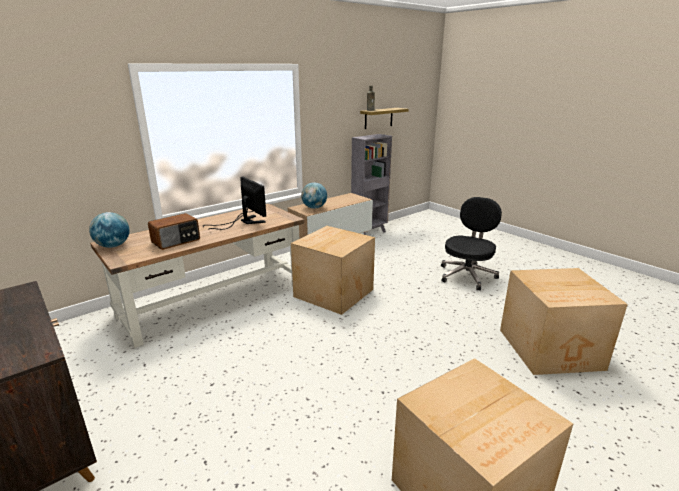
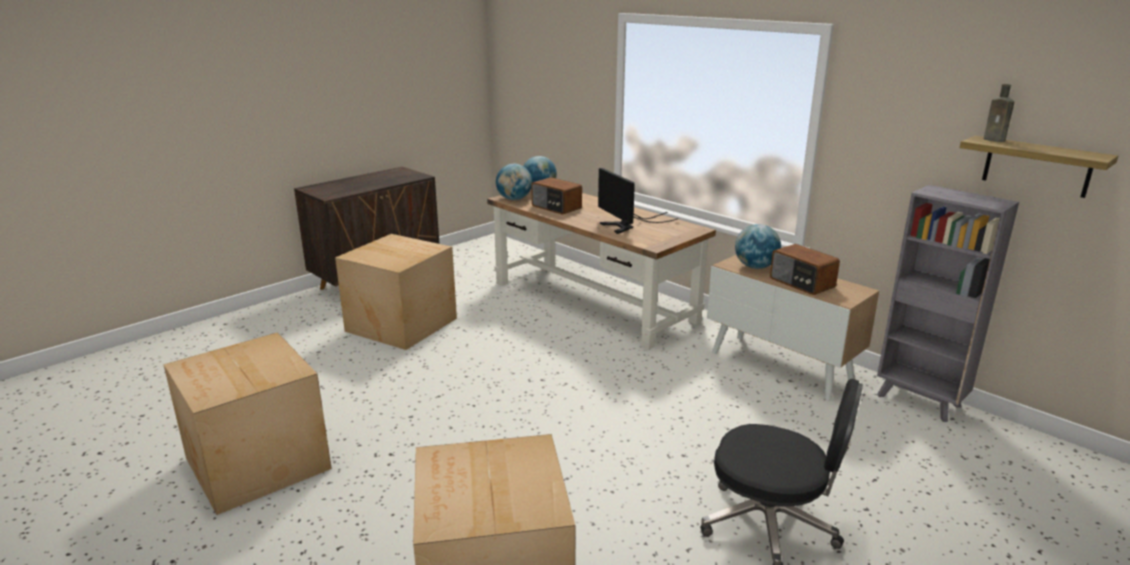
camera: 85 degrees right, 0 degrees up
monitor [203,177,266,230] -> monitor turned 105 degrees clockwise [598,168,678,234]
cardboard box [291,226,375,315] -> cardboard box moved to [335,234,457,350]
none -> globe [496,164,532,200]
none -> radio [770,244,840,295]

